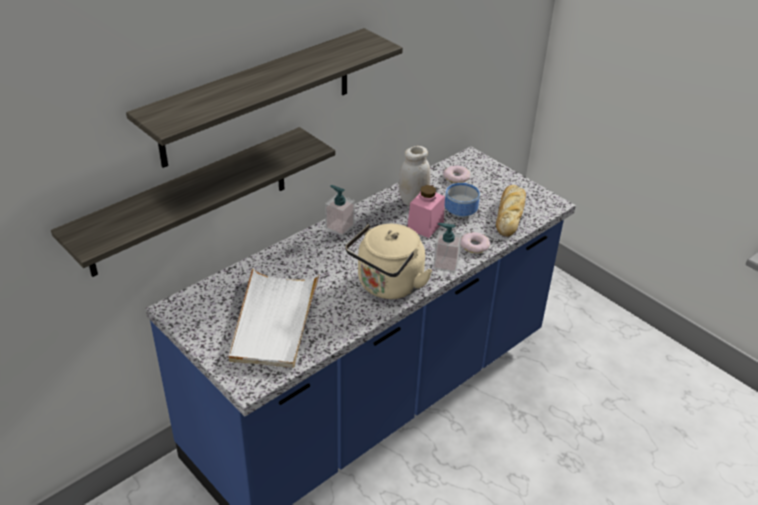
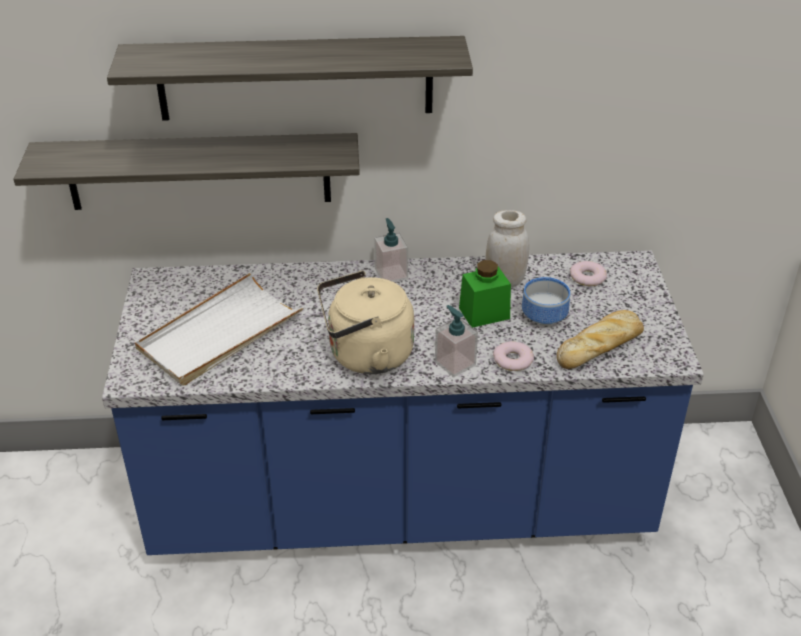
camera: 40 degrees right, 0 degrees up
pink jar [407,185,445,238] -> green jar [459,260,511,327]

